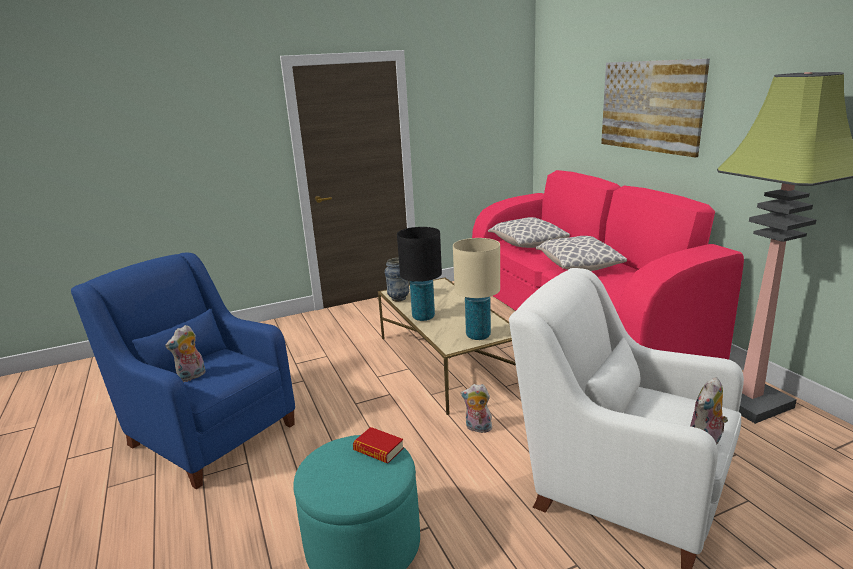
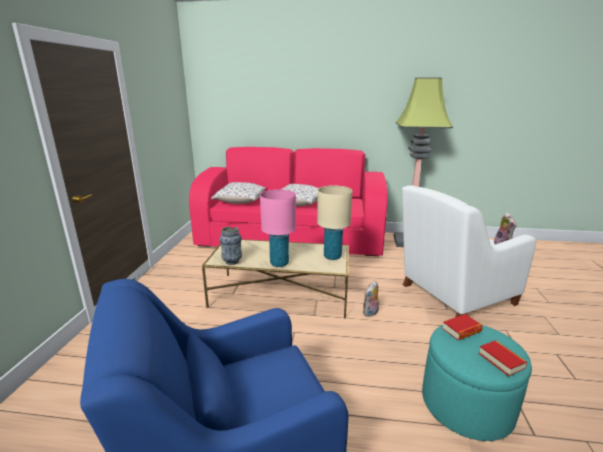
camera: 60 degrees left, 0 degrees up
plush toy [165,325,206,382] -> none
black table lamp [397,227,442,321] -> pink table lamp [260,189,296,267]
picture [601,59,710,158] -> none
none -> book [479,340,528,376]

